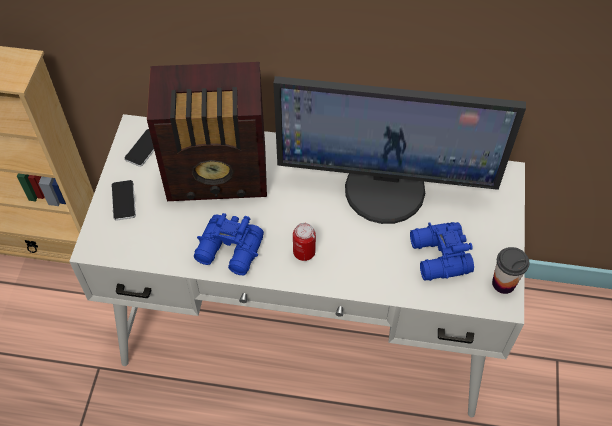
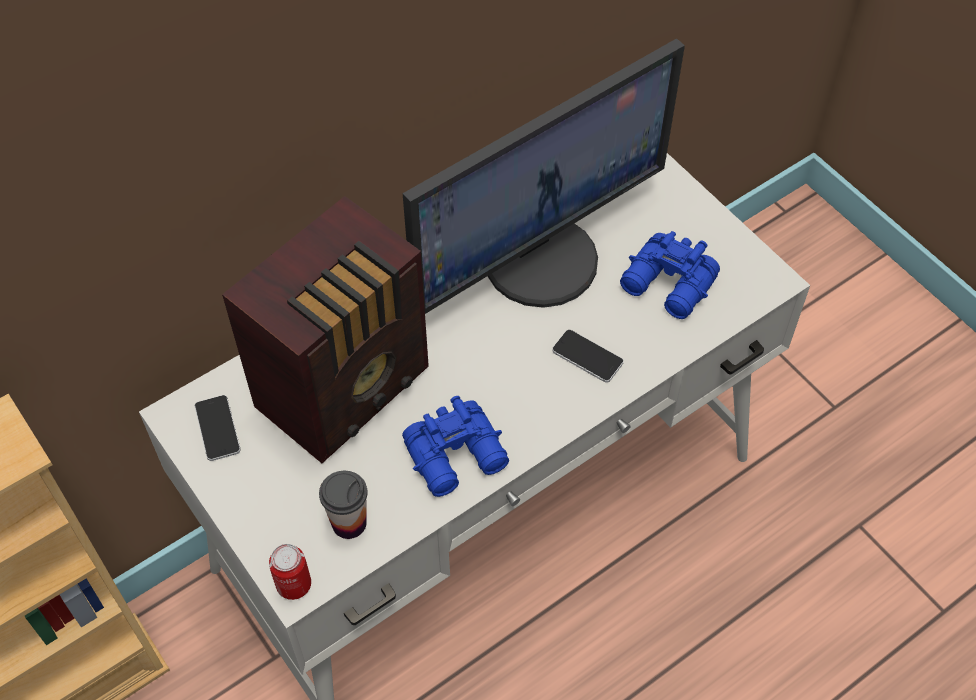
camera: 45 degrees left, 0 degrees up
phone [111,180,136,221] -> phone moved to [552,330,624,383]
can [293,223,316,261] -> can moved to [269,544,311,600]
cup [492,247,529,294] -> cup moved to [319,471,367,539]

